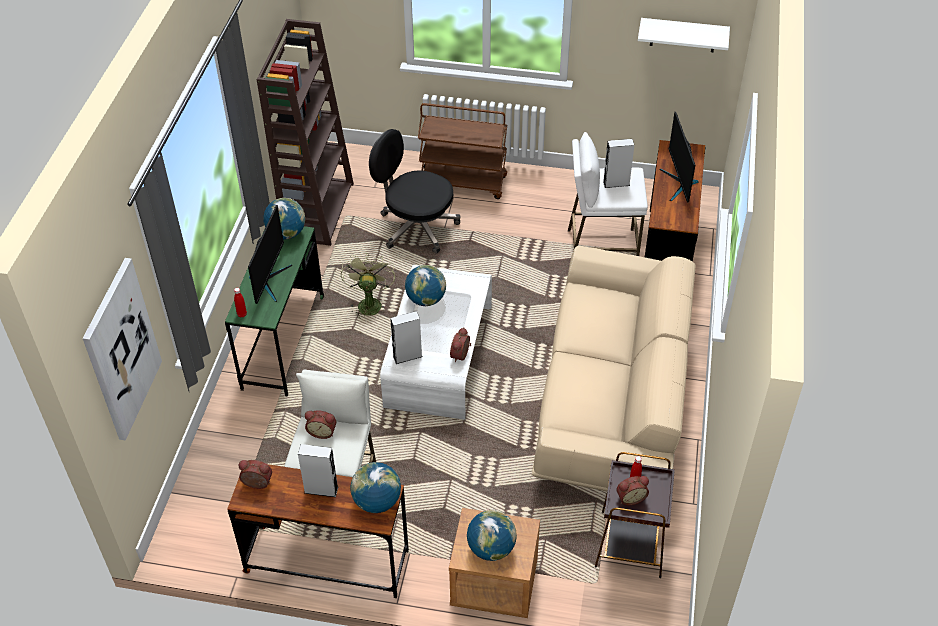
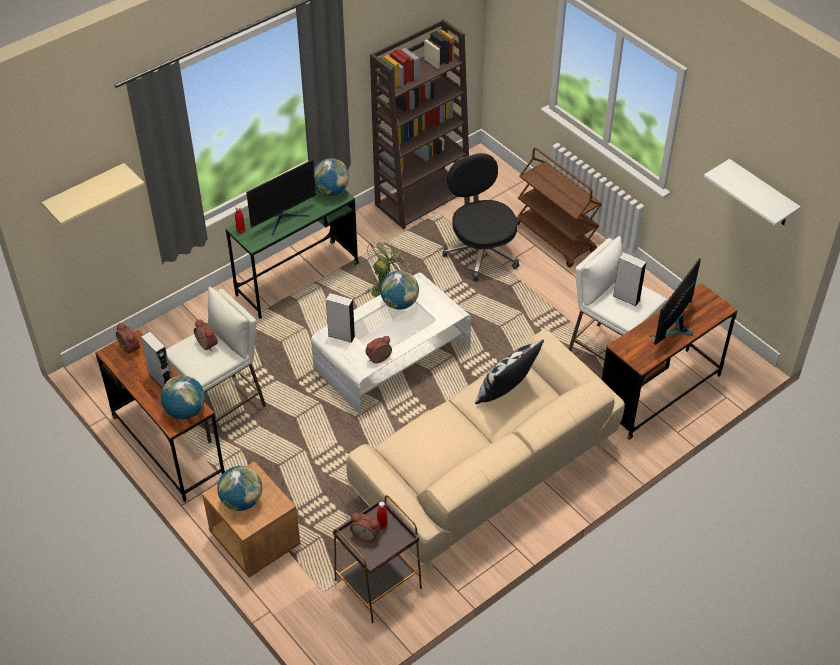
camera: 40 degrees right, 0 degrees up
picture [82,258,162,440] -> beige shelf [41,163,144,225]
none -> pillow [475,340,544,404]

